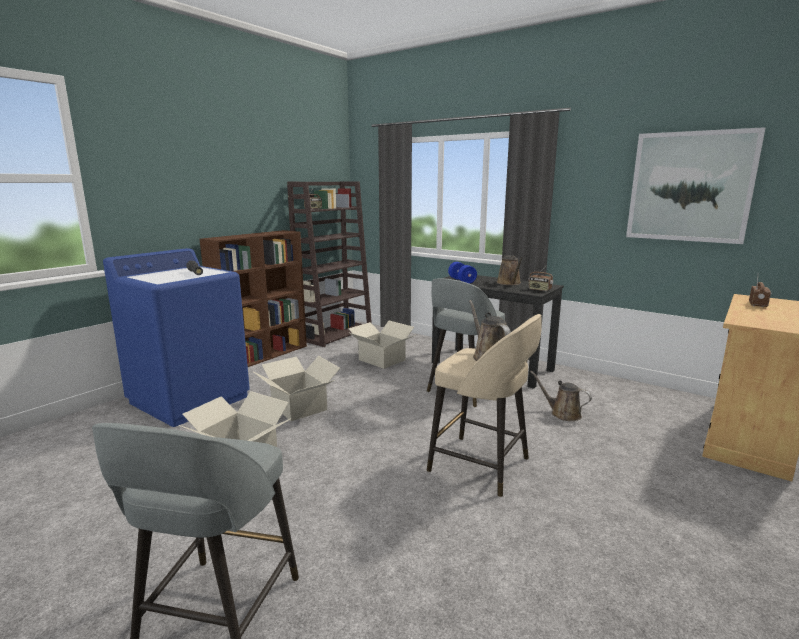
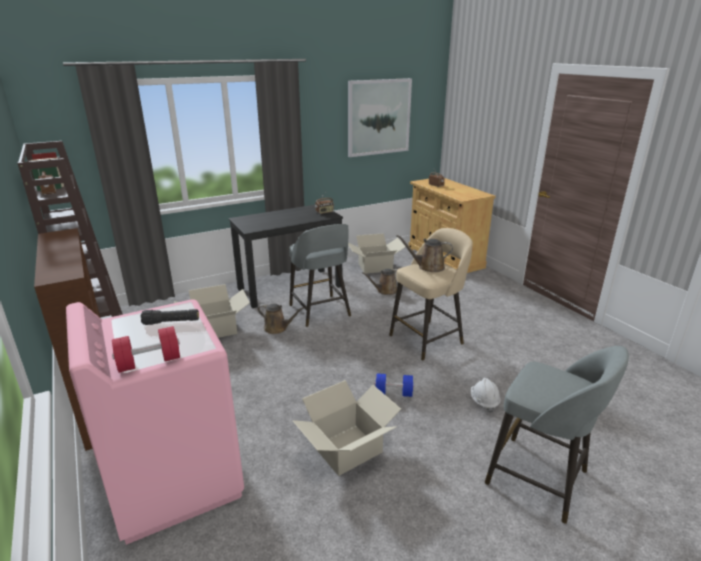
camera: 65 degrees left, 10 degrees up
blue washing machine [103,248,250,427] -> pink washing machine [66,299,244,545]
cardboard box [253,356,340,421] -> cardboard box moved to [348,233,406,274]
blue dumbbell [448,262,477,284] -> blue dumbbell moved to [375,374,414,397]
brown watering can [497,255,523,285] -> brown watering can moved to [257,304,304,334]
none -> red dumbbell [112,326,180,373]
none -> white hard hat [471,378,501,413]

